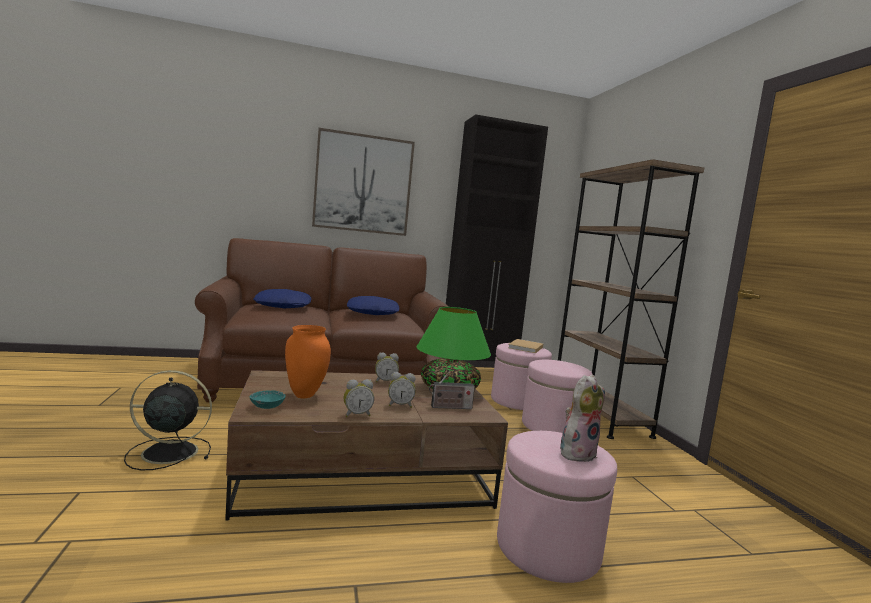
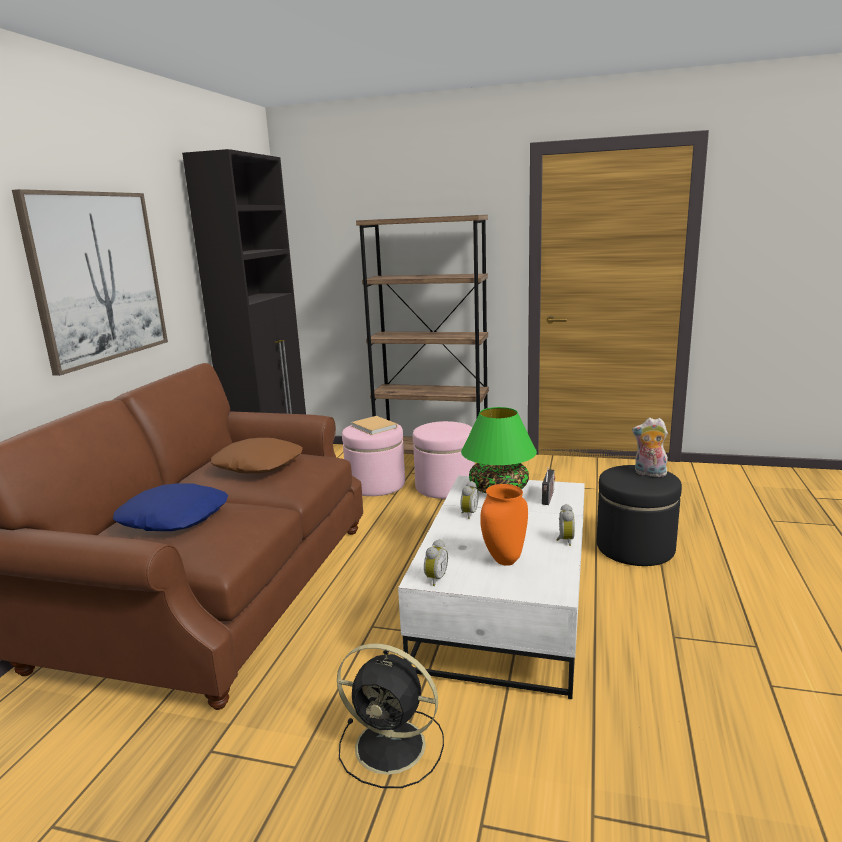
camera: 60 degrees left, 10 degrees up
black fan [124,370,212,471] -> black fan turned 90 degrees counterclockwise [337,644,444,788]
brown coffee table [225,370,508,520] -> white coffee table [398,476,585,699]
turquoise bowl [250,390,286,409] -> none
blue pillow [347,296,400,315] -> brown pillow [211,438,303,473]
alarm clock [388,372,415,408] -> alarm clock moved to [424,539,448,586]
pink ottoman [497,431,617,583] -> black ottoman [597,465,682,566]
plush toy [560,375,605,462] -> plush toy turned 60 degrees counterclockwise [632,418,668,477]

